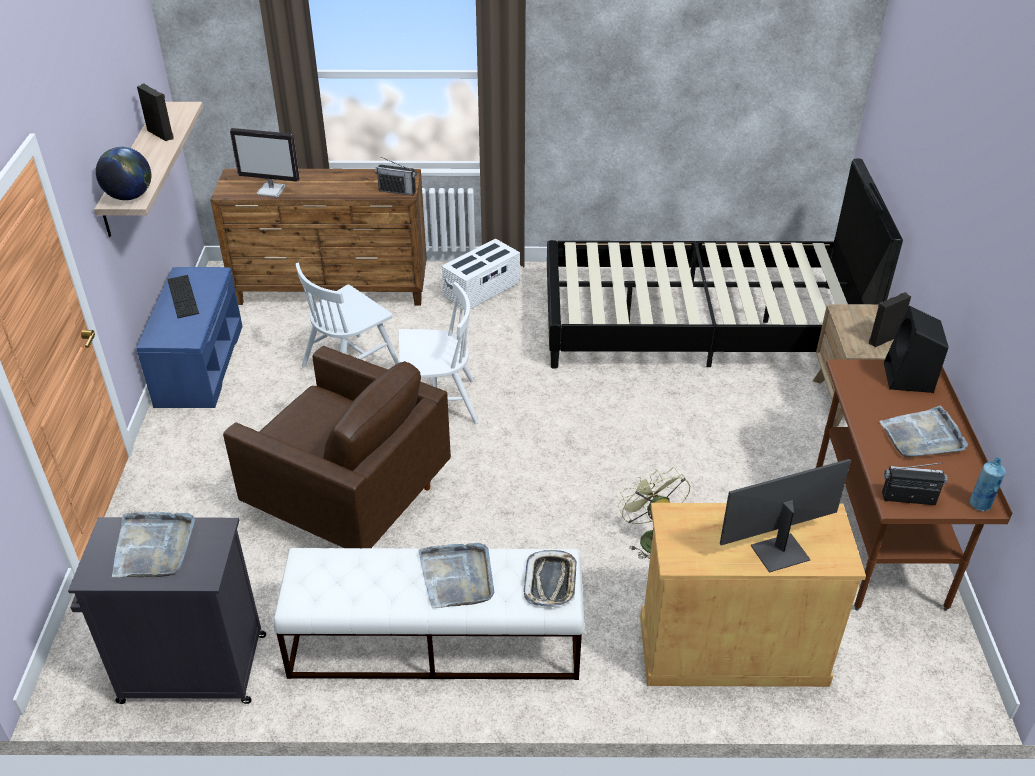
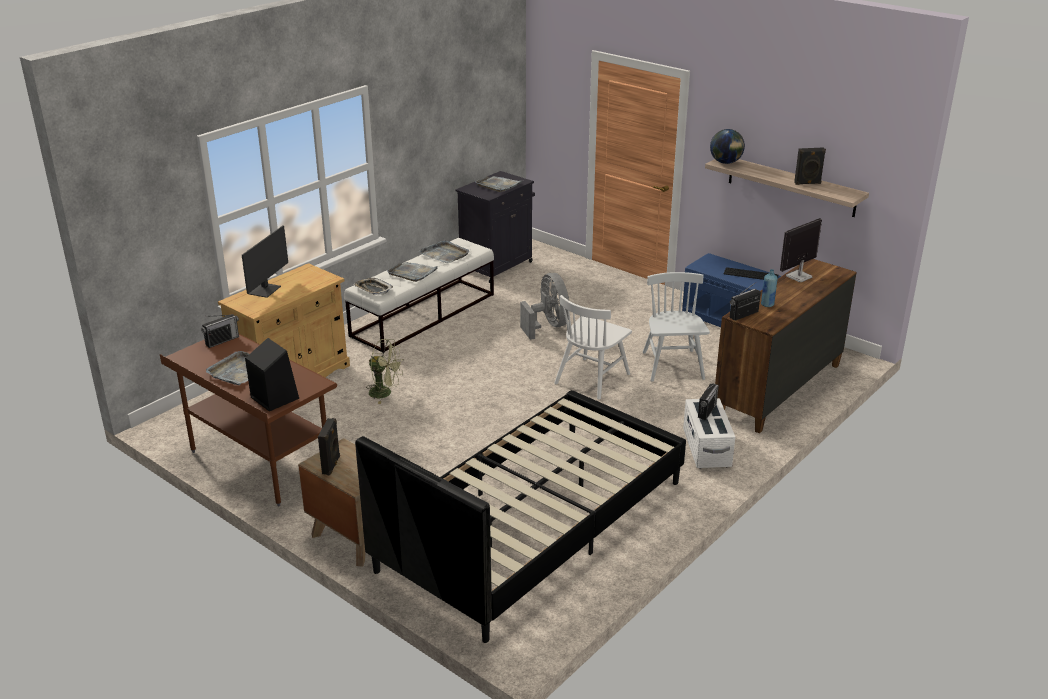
camera: 130 degrees right, 10 degrees down
brown armchair [223,346,451,548] -> grey fan [520,273,570,340]
blue bottle [970,457,1006,511] -> blue bottle moved to [761,269,778,307]
none -> grey tray [418,240,469,264]
none -> radio [698,383,719,420]

